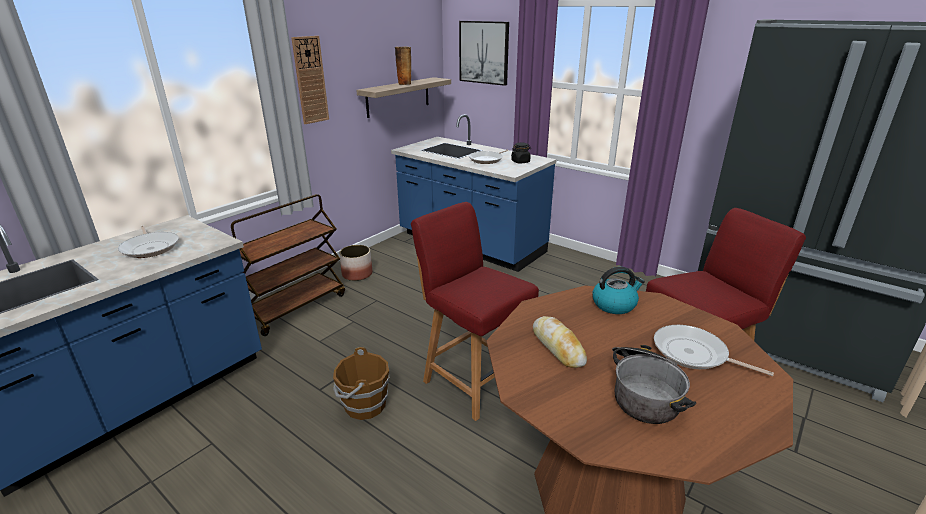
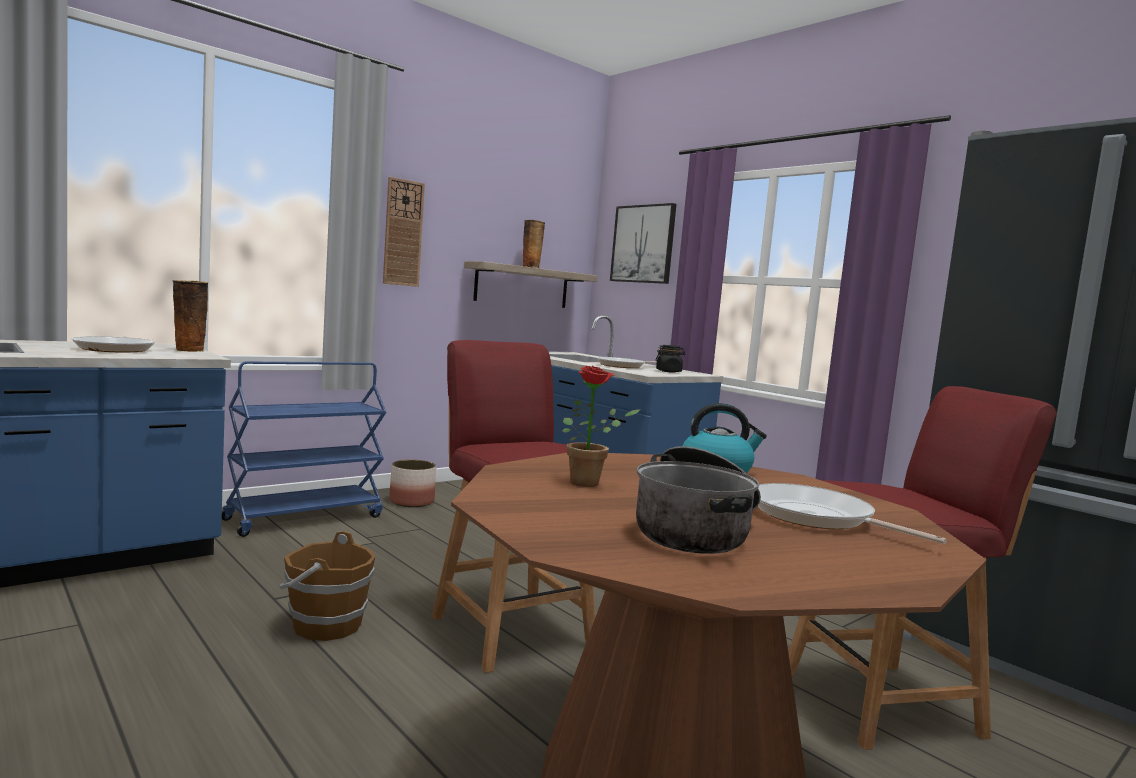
camera: 10 degrees right, 20 degrees down
brown cart [231,194,345,336] -> blue cart [222,361,386,537]
bread [533,316,587,368] -> potted plant [562,366,640,487]
none -> vase [172,280,208,352]

